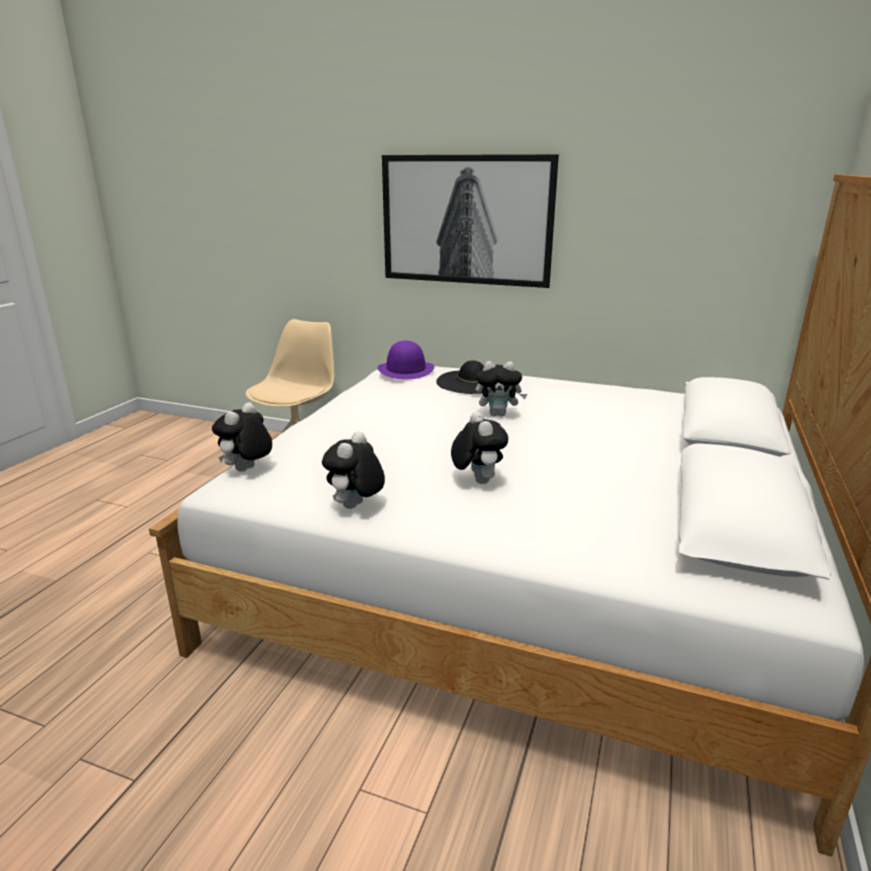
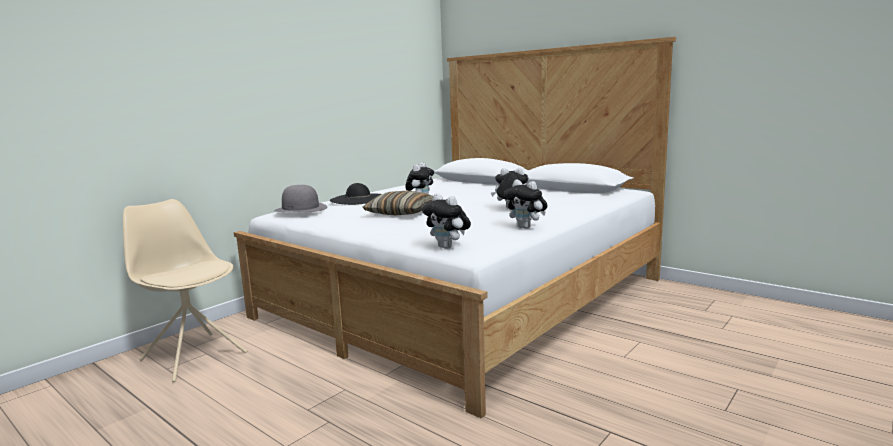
camera: 70 degrees left, 10 degrees down
purple hat [378,341,434,379] -> grey hat [274,185,328,212]
picture [382,154,559,288] -> none
none -> pillow [363,191,433,215]

